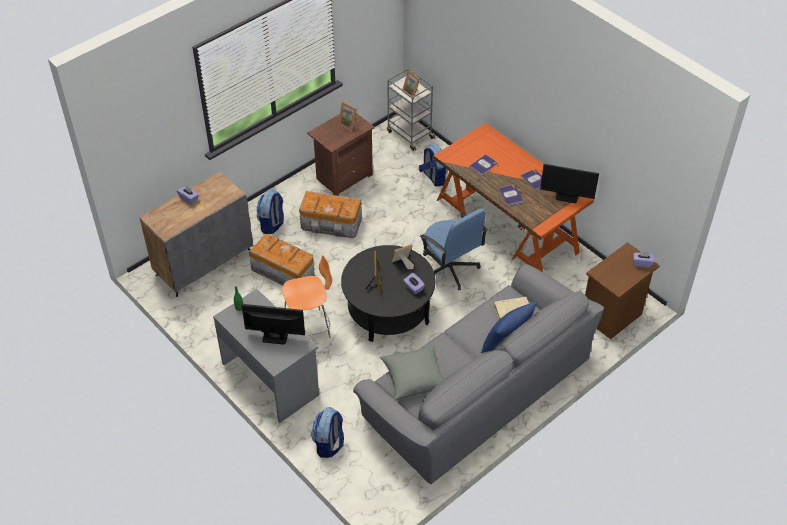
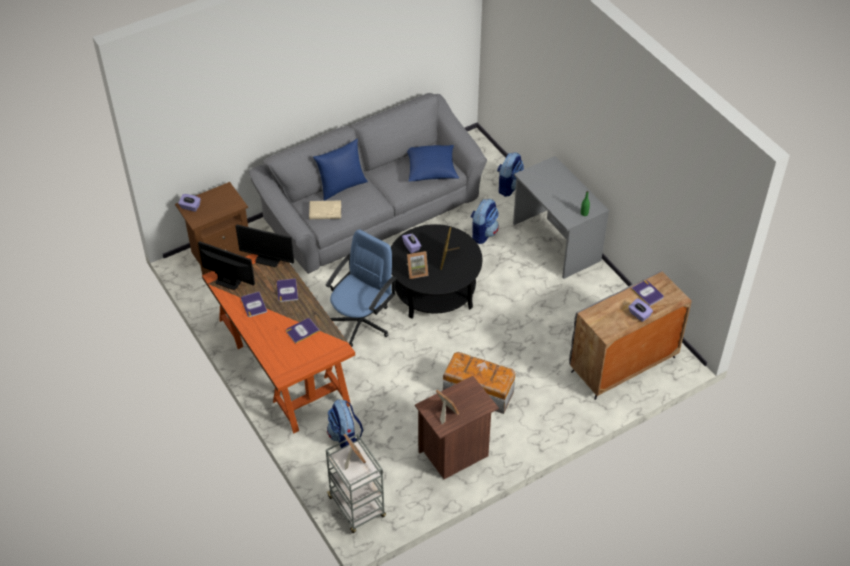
camera: 170 degrees left, 0 degrees up
monitor [242,304,305,345] -> monitor moved to [236,224,294,267]
storage box [249,234,315,286] -> none
backpack [257,189,284,234] -> backpack moved to [471,198,499,244]
orange chair [282,255,332,338] -> none
grey pillow [380,345,444,400] -> blue pillow [407,145,459,182]
blue office chair [420,209,487,290] -> blue office chair turned 60 degrees clockwise [326,229,396,347]
none -> book [631,280,664,306]

